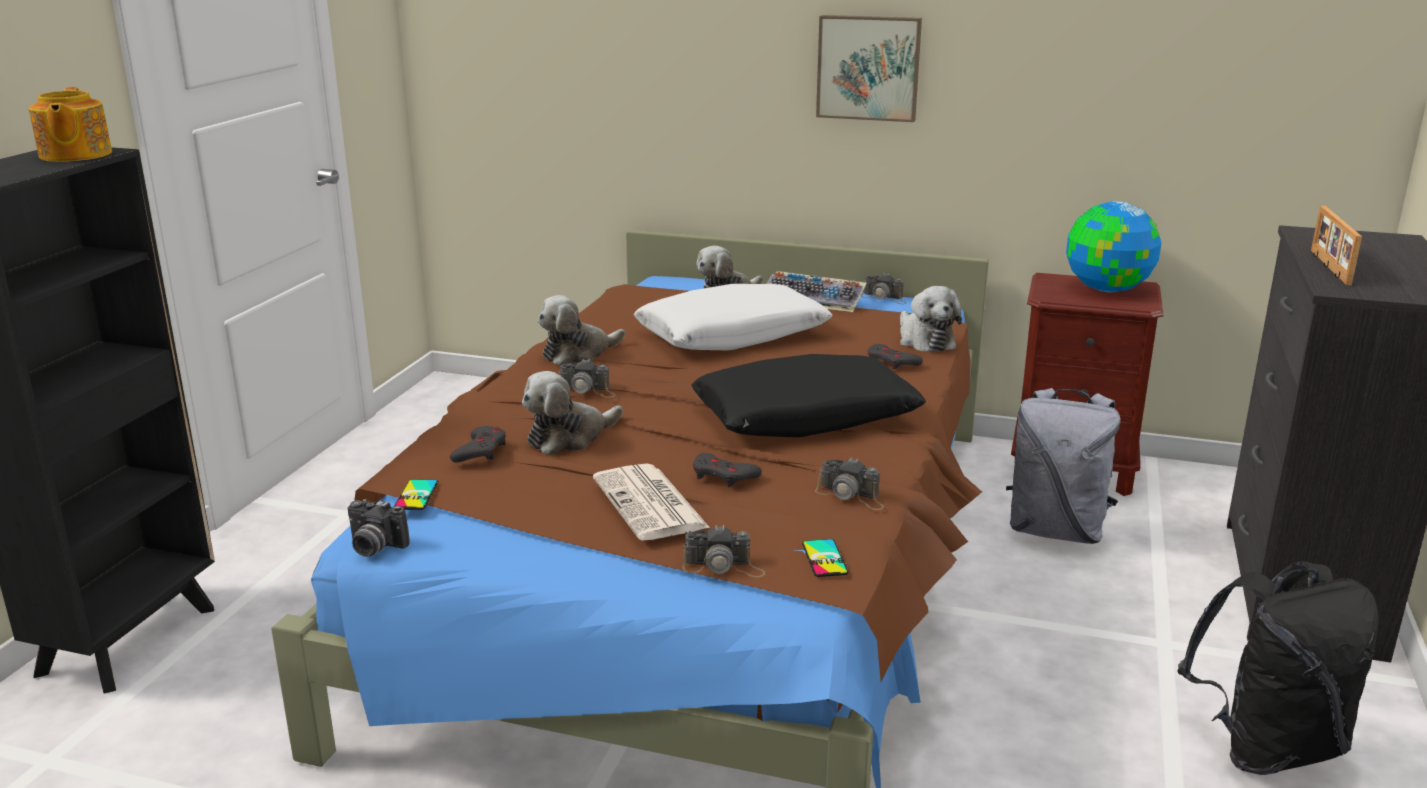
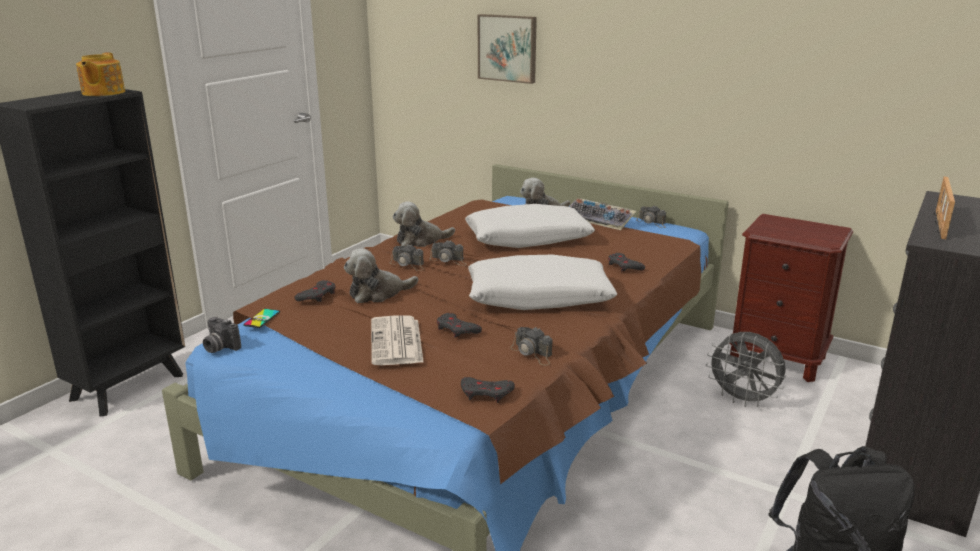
camera: 15 degrees right, 0 degrees up
camera [682,525,765,577] -> camera moved to [429,240,467,266]
black pillow [691,354,926,438] -> white pillow [468,255,617,310]
phone [802,539,848,577] -> grey game controller [461,377,515,403]
picture [816,15,922,122] -> picture moved to [478,14,537,84]
plush toy [900,286,962,352] -> none
grey backpack [1006,388,1121,544] -> grey fan [706,332,786,407]
globe [1066,201,1161,292] -> none

